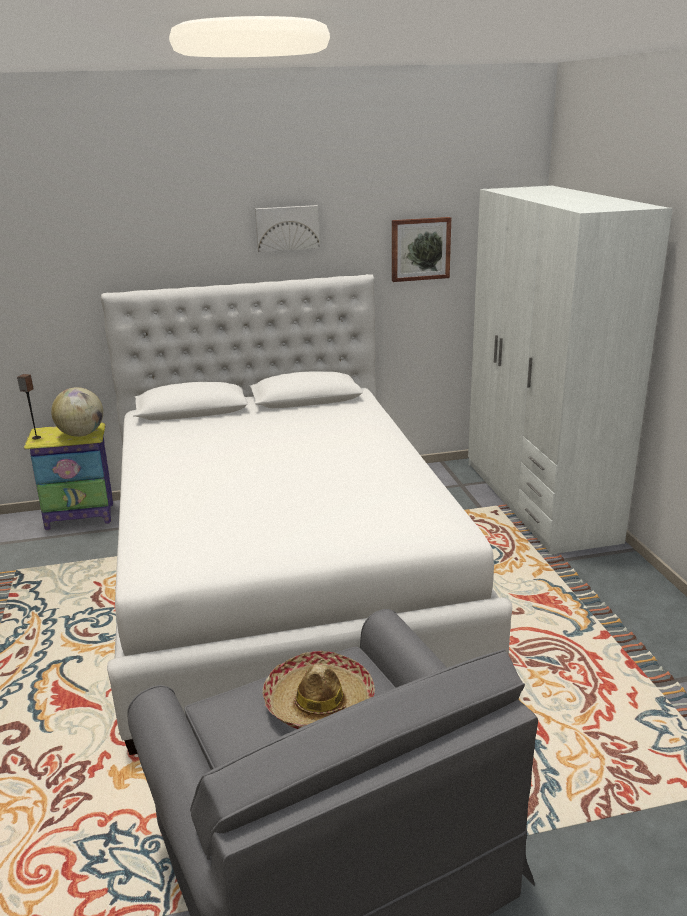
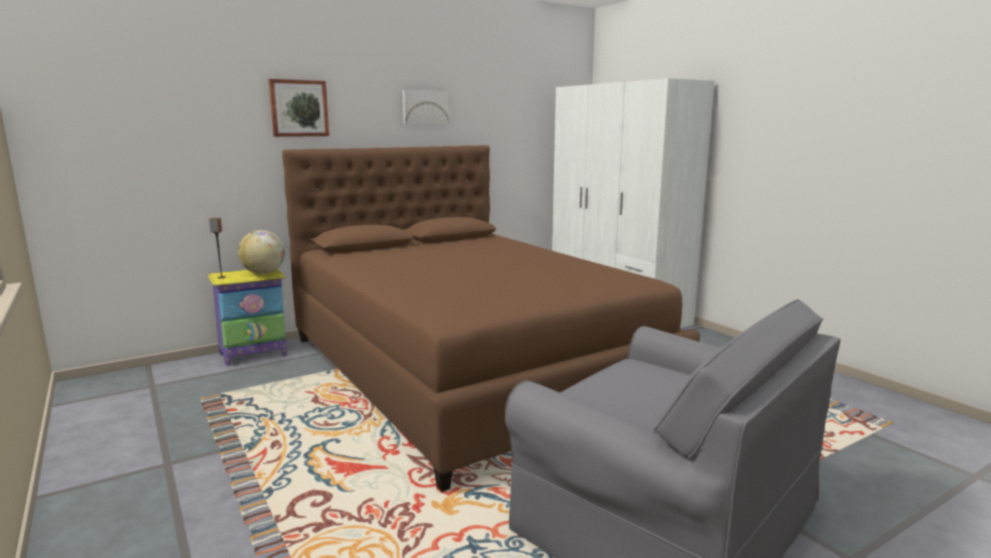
camera: 20 degrees left, 10 degrees down
white bed [100,274,512,755] -> brown bed [282,145,700,492]
hat [263,651,375,729] -> none
picture [392,217,451,282] -> picture moved to [268,79,329,137]

